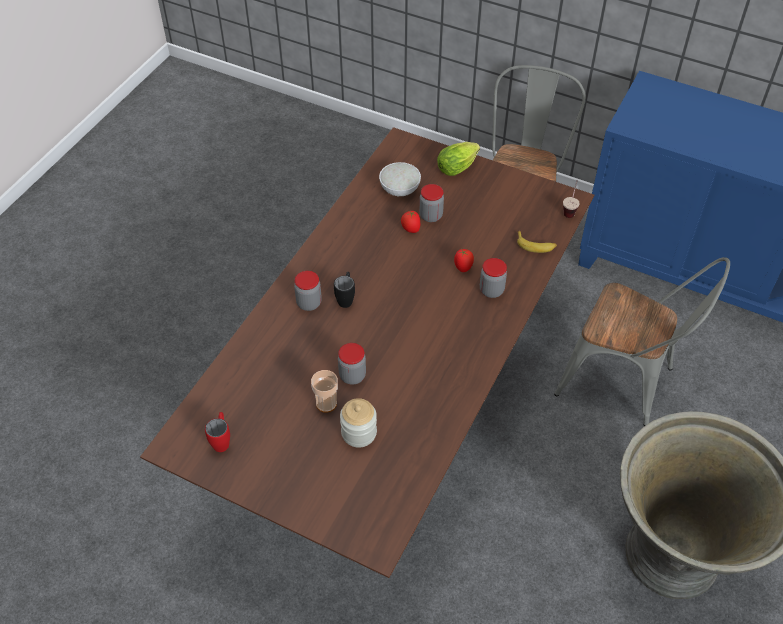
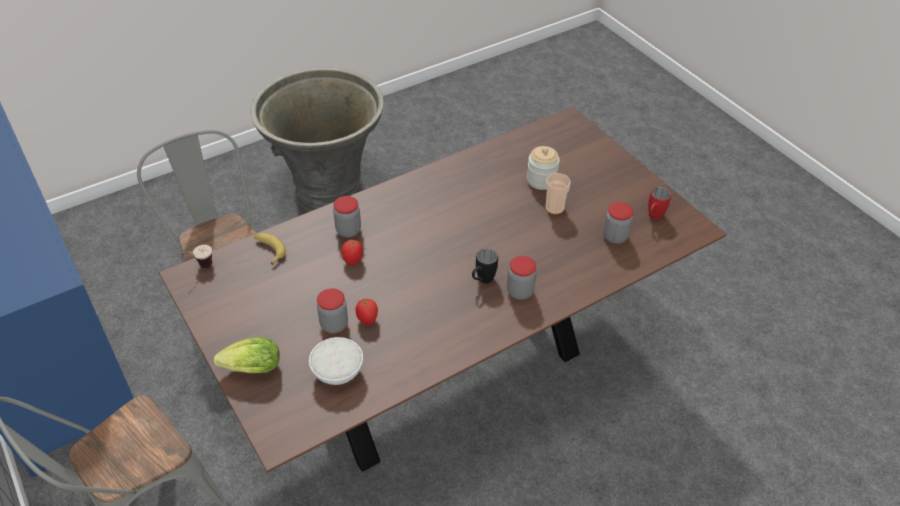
camera: 150 degrees left, 5 degrees down
jar [338,343,366,385] -> jar moved to [603,202,633,244]

